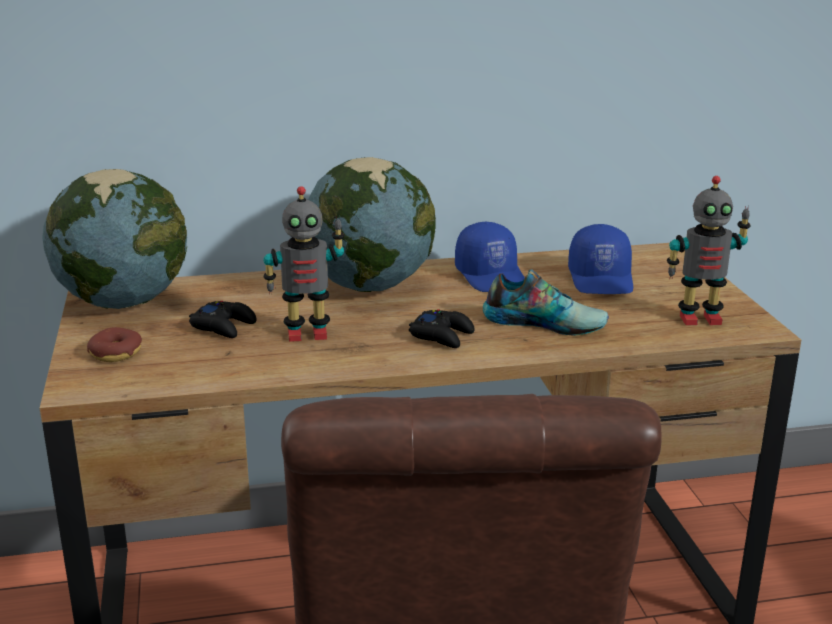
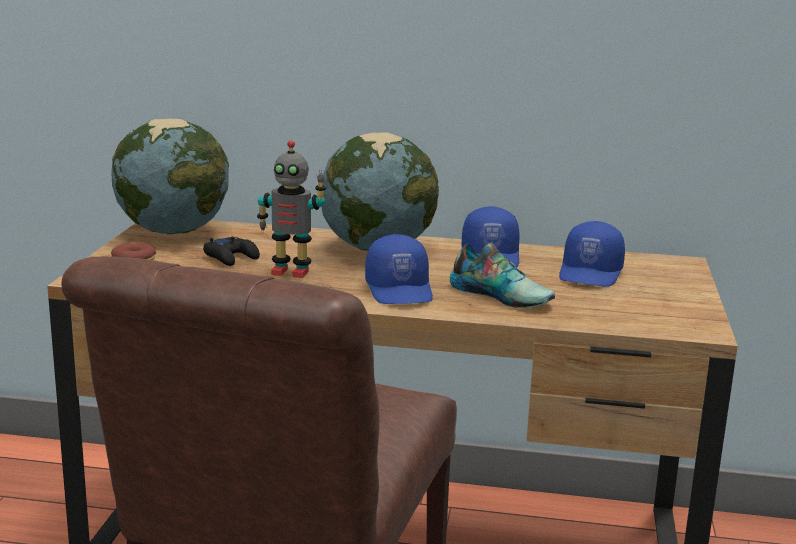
camera: 20 degrees right, 5 degrees down
black game controller [409,309,475,348] -> blue cap [365,234,433,304]
toy robot [667,176,751,325] -> none

